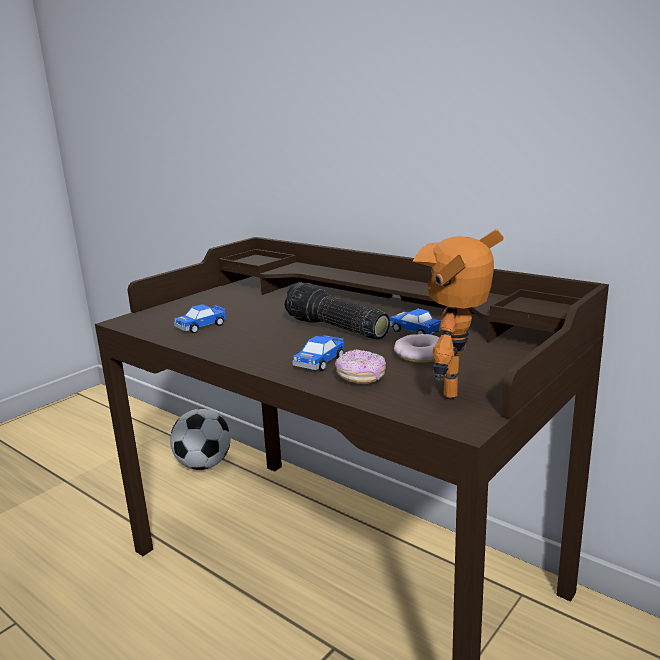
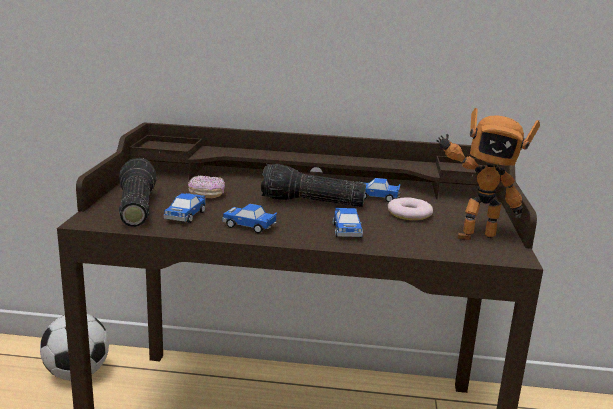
camera: 35 degrees left, 0 degrees up
donut [335,349,386,384] -> donut moved to [188,175,225,198]
toy robot [413,230,503,399] -> toy robot turned 75 degrees counterclockwise [436,108,540,240]
none -> flashlight [119,158,157,227]
none -> toy car [222,204,277,233]

